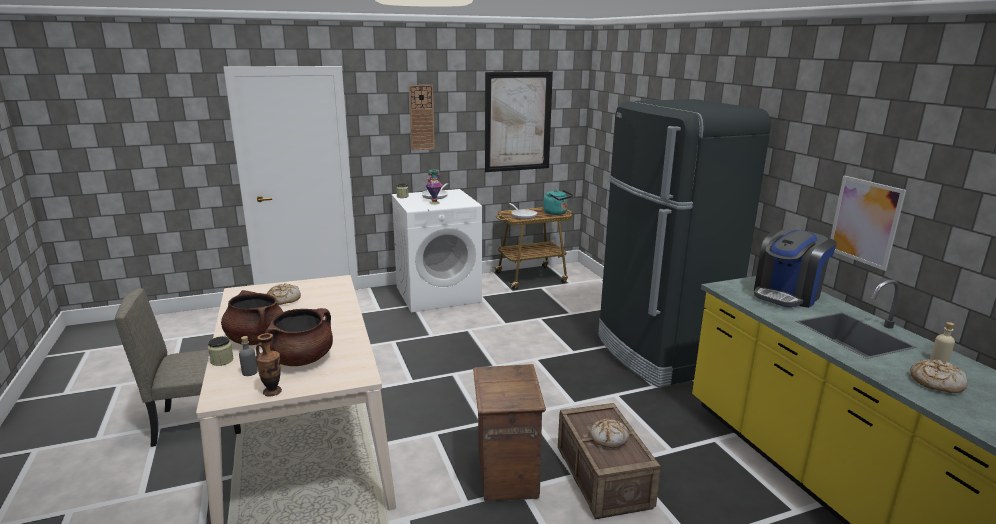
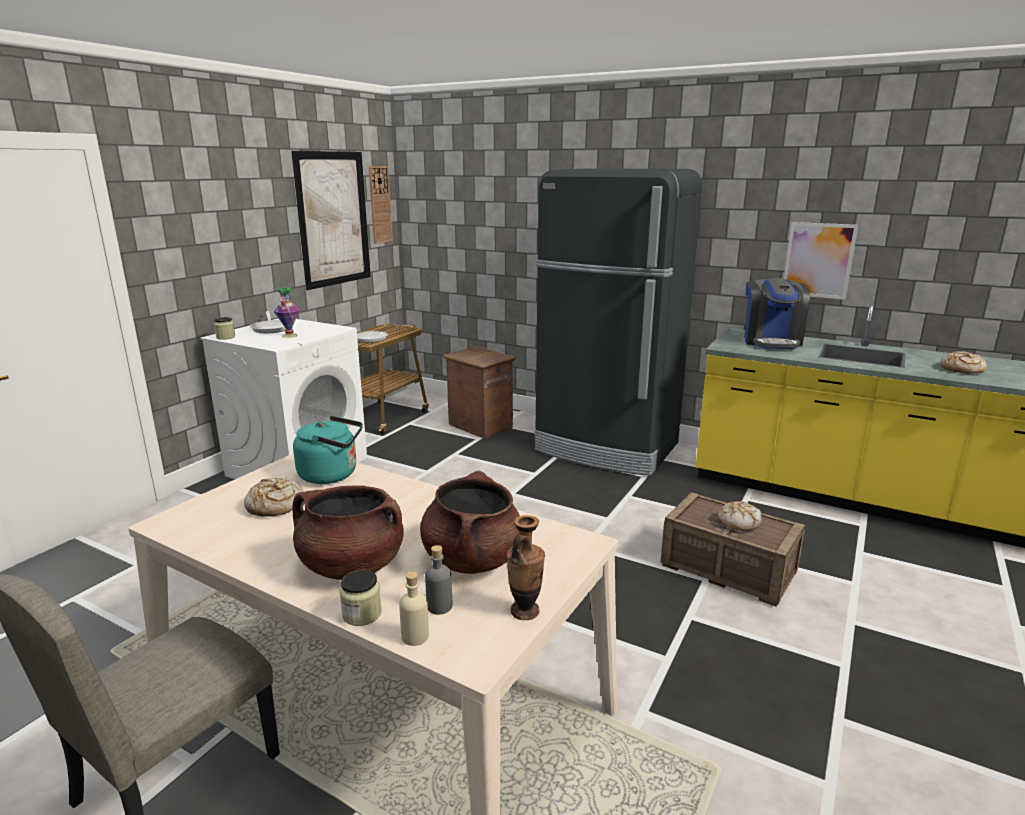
camera: 40 degrees left, 0 degrees up
wall clock [409,85,435,150] -> wall clock moved to [369,166,393,244]
crate [473,364,546,502] -> crate moved to [443,346,516,439]
turquoise kettle [543,190,573,215] -> turquoise kettle moved to [293,416,363,484]
beige bottle [930,322,955,362] -> beige bottle moved to [399,572,429,646]

